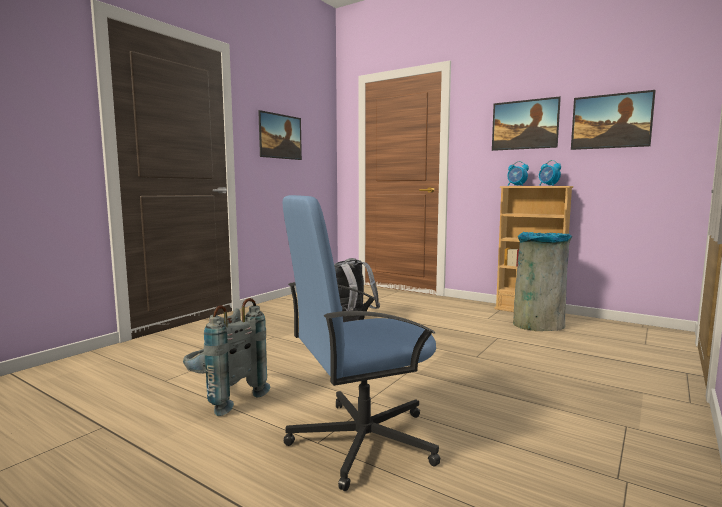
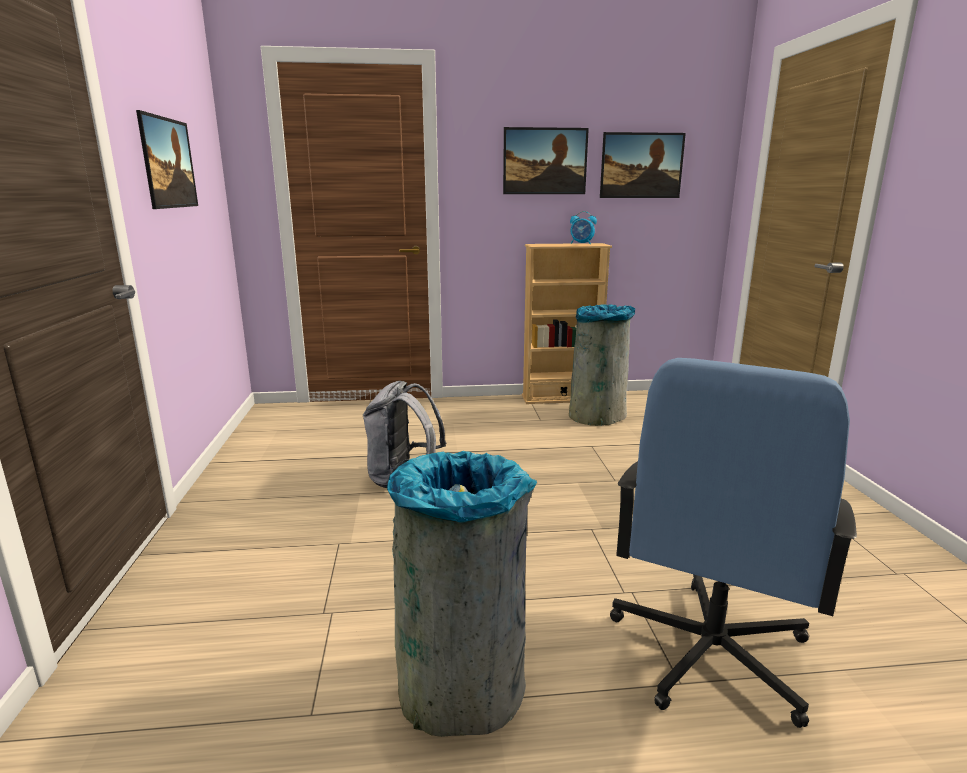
camera: 40 degrees left, 10 degrees up
grey backpack [183,298,270,416] -> grey trash can [387,451,537,737]
alarm clock [507,161,529,186] -> none

